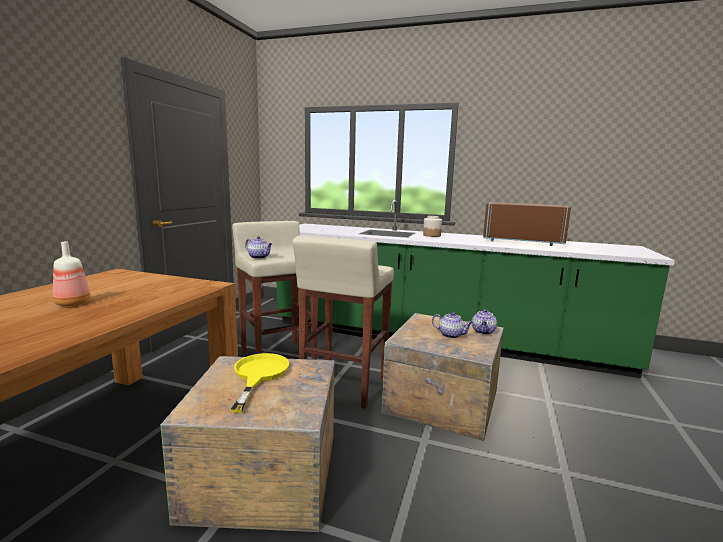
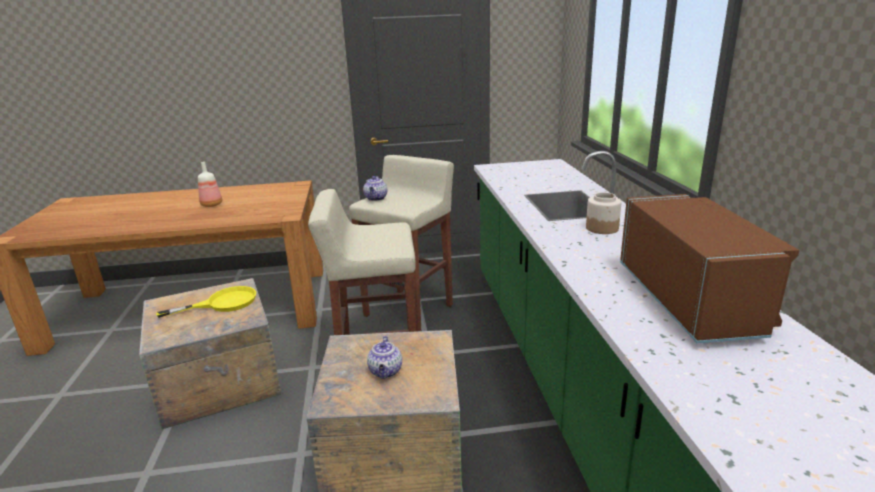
camera: 65 degrees right, 10 degrees up
teapot [472,309,497,335] -> none

